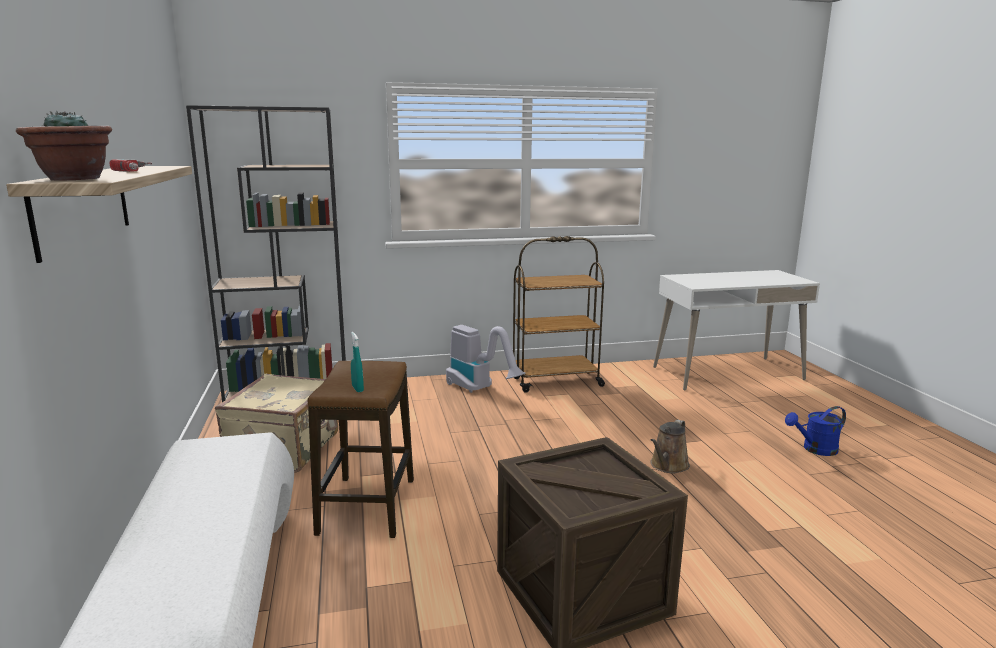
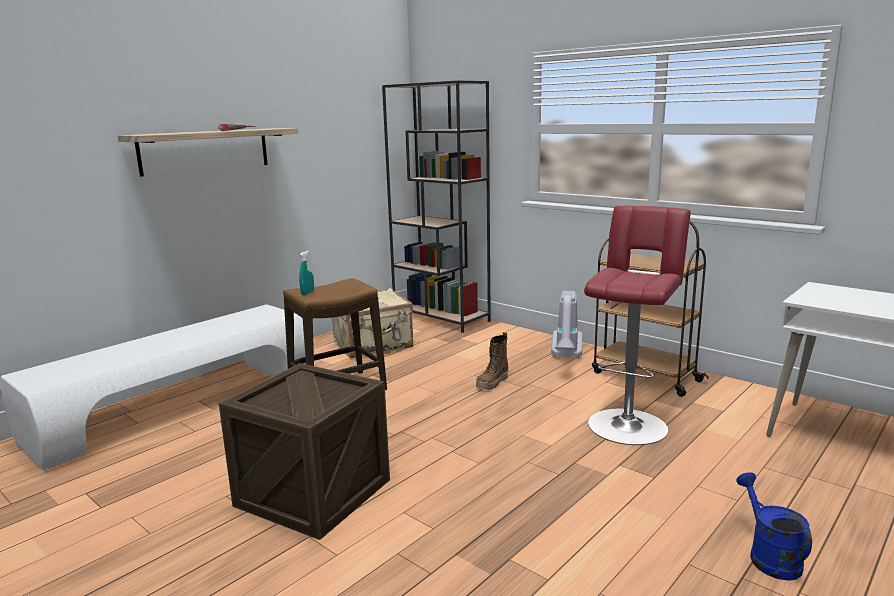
camera: 55 degrees right, 0 degrees up
potted plant [16,111,112,181] -> none
brown watering can [650,420,690,474] -> none
blue watering can [785,406,846,456] -> blue watering can turned 45 degrees clockwise [736,473,812,581]
none -> boot [476,332,508,390]
none -> red stool [584,205,691,445]

